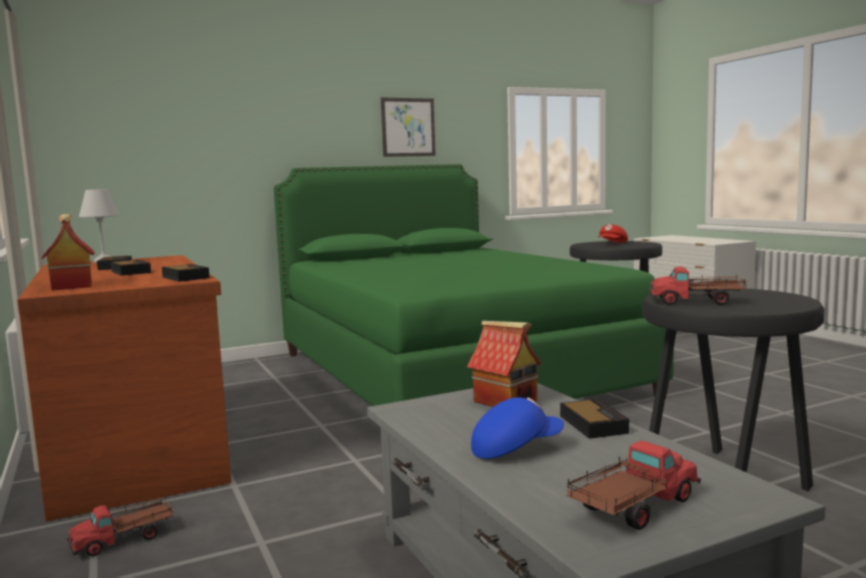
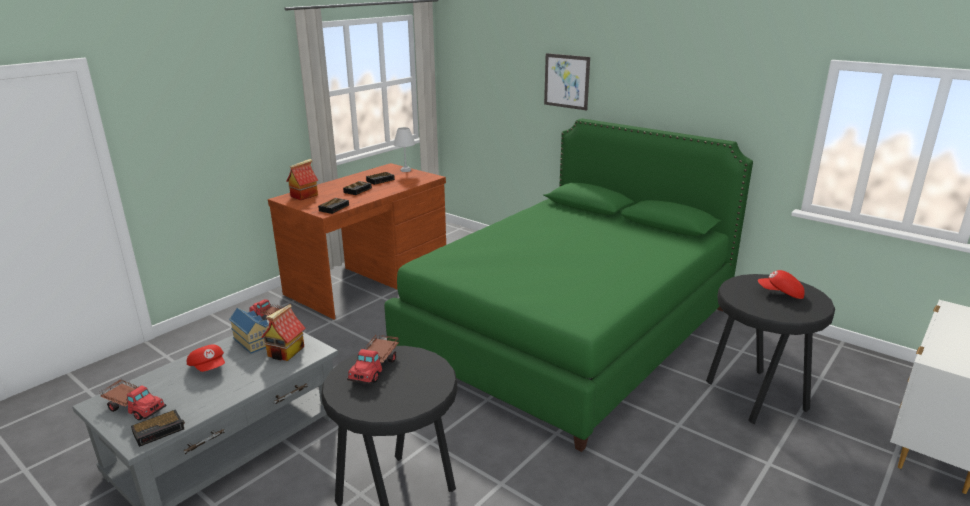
camera: 65 degrees right, 15 degrees up
picture [381,98,436,157] -> picture moved to [544,53,590,110]
blue cap [471,397,564,459] -> red cap [187,344,225,372]
alarm clock [560,399,629,439] -> alarm clock moved to [131,409,185,447]
toy truck [649,266,747,305] -> toy truck turned 150 degrees counterclockwise [347,334,399,385]
none -> toy house [229,308,269,354]

